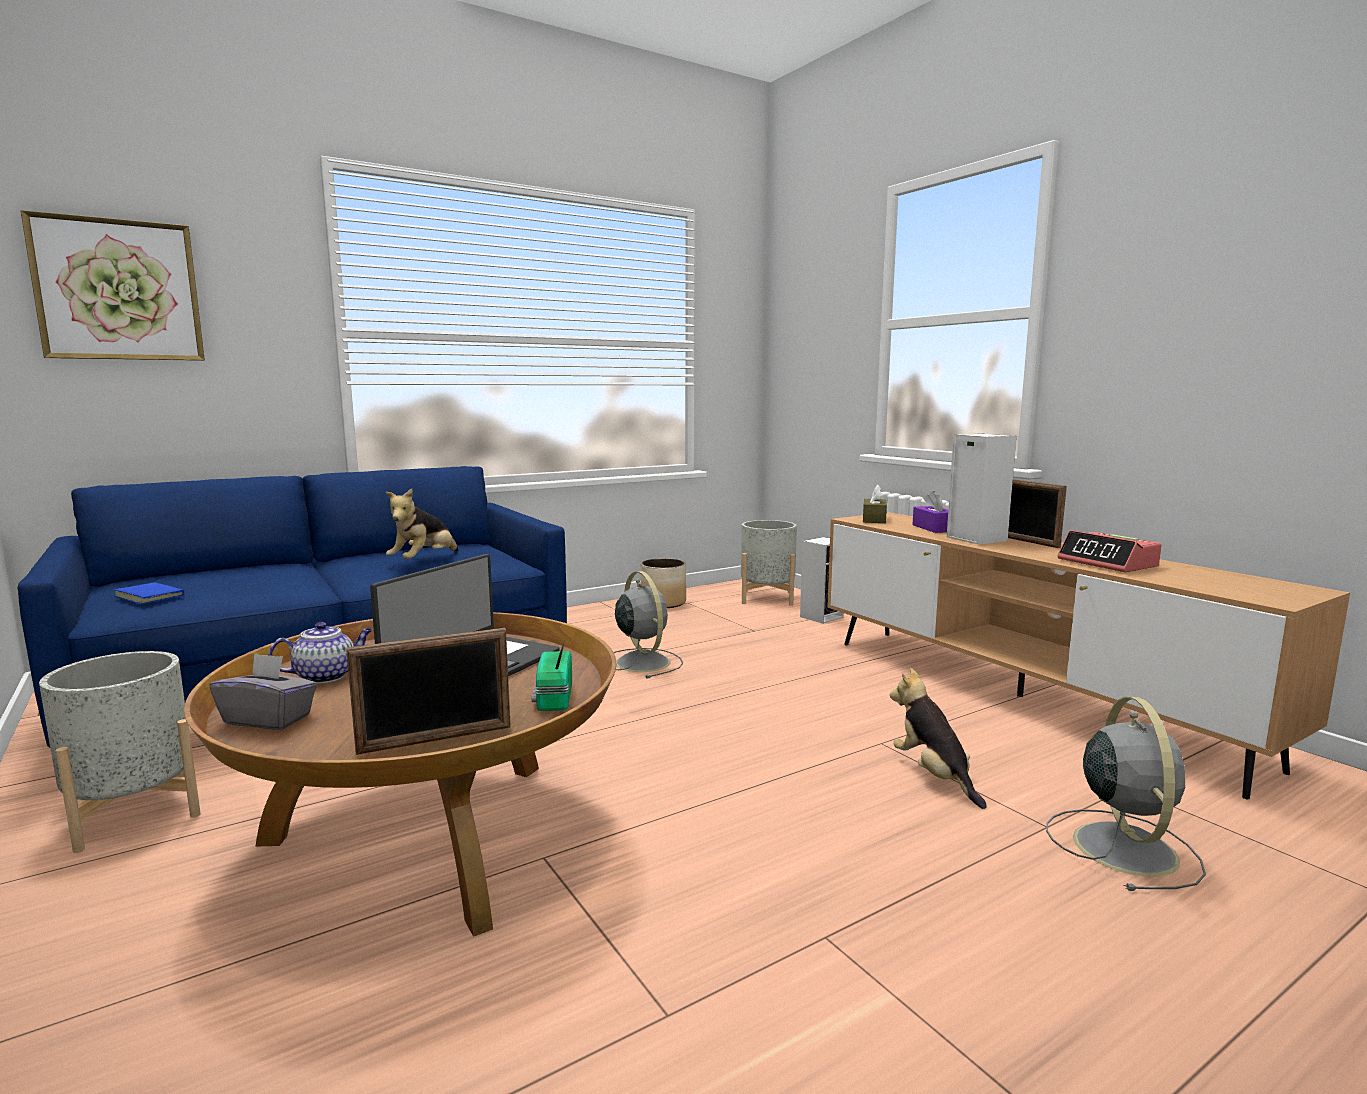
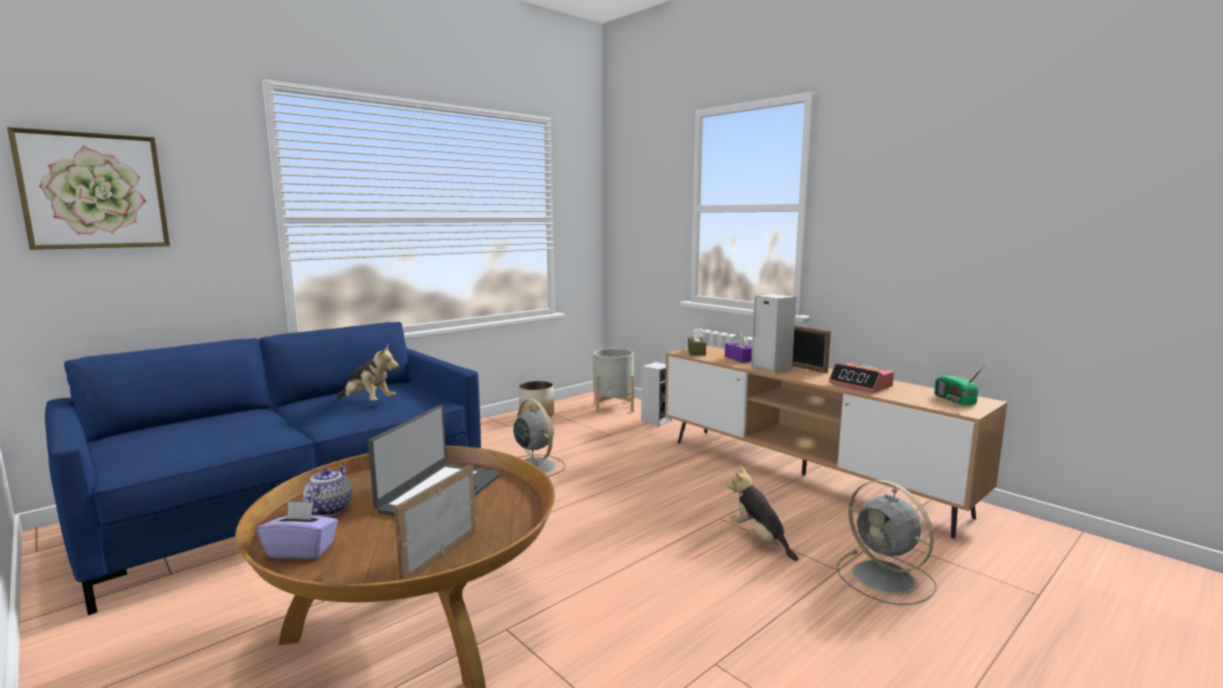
camera: 10 degrees left, 0 degrees up
grey planter [39,651,201,853] -> none
blue book [115,580,184,605] -> none
grey tissue box [209,653,317,730] -> purple tissue box [257,501,338,559]
teapot [268,622,372,684] -> teapot turned 45 degrees counterclockwise [303,466,352,516]
picture frame [346,628,511,755] -> picture frame turned 150 degrees clockwise [394,465,476,580]
plush toy [386,489,458,559] -> plush toy turned 75 degrees counterclockwise [336,345,399,401]
radio [532,639,572,711] -> radio moved to [934,368,983,405]
grey fan [1046,697,1206,891] -> grey fan turned 150 degrees clockwise [837,480,937,605]

